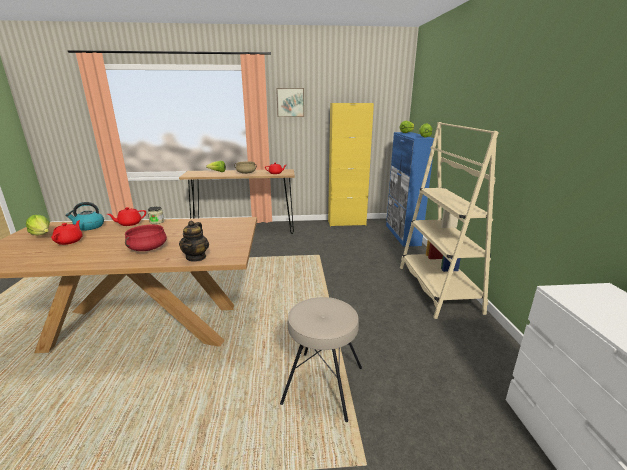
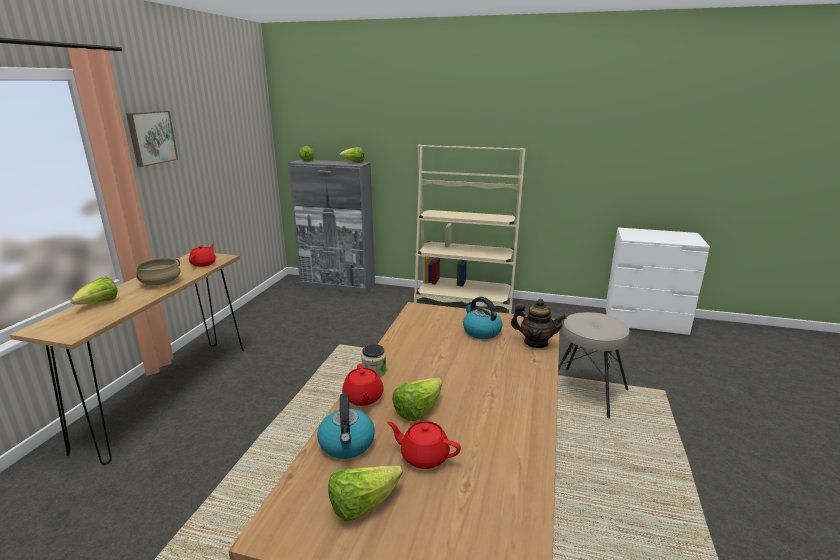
camera: 70 degrees left, 0 degrees up
red cooking pot [125,224,167,251] -> none
yellow cabinet [328,103,374,226] -> none
blue cabinet [386,132,434,247] -> grey cabinet [288,160,375,294]
none -> lettuce [392,378,442,421]
none -> kettle [463,297,503,339]

